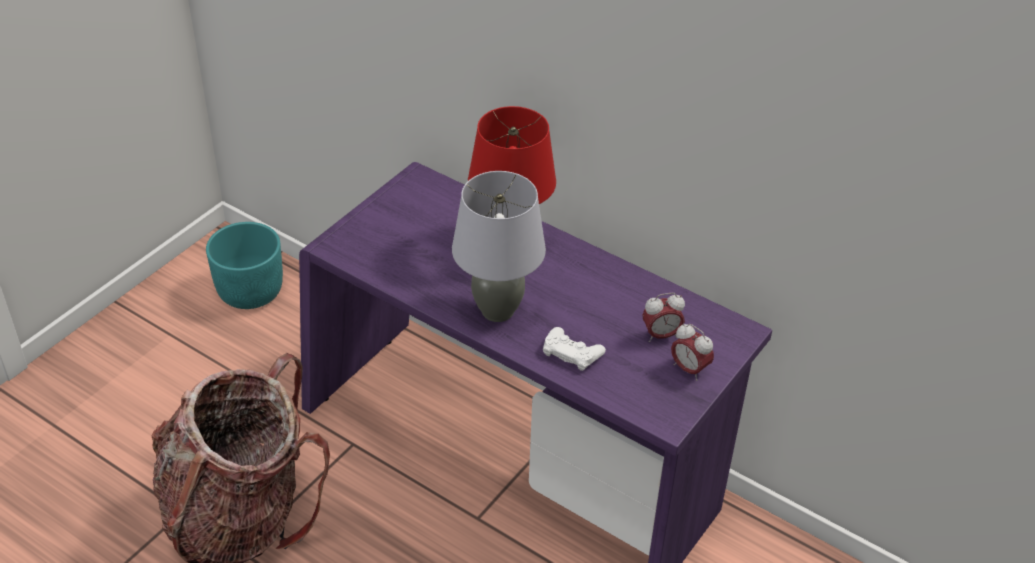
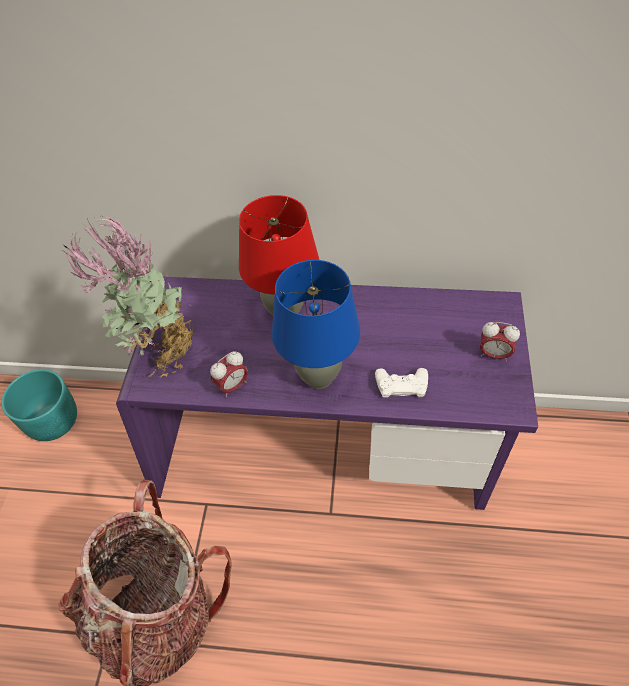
camera: 25 degrees left, 10 degrees up
grey table lamp [452,171,546,322] -> blue table lamp [272,260,360,389]
alarm clock [642,293,685,342] -> alarm clock moved to [210,351,248,397]
none -> potted plant [62,216,193,378]

